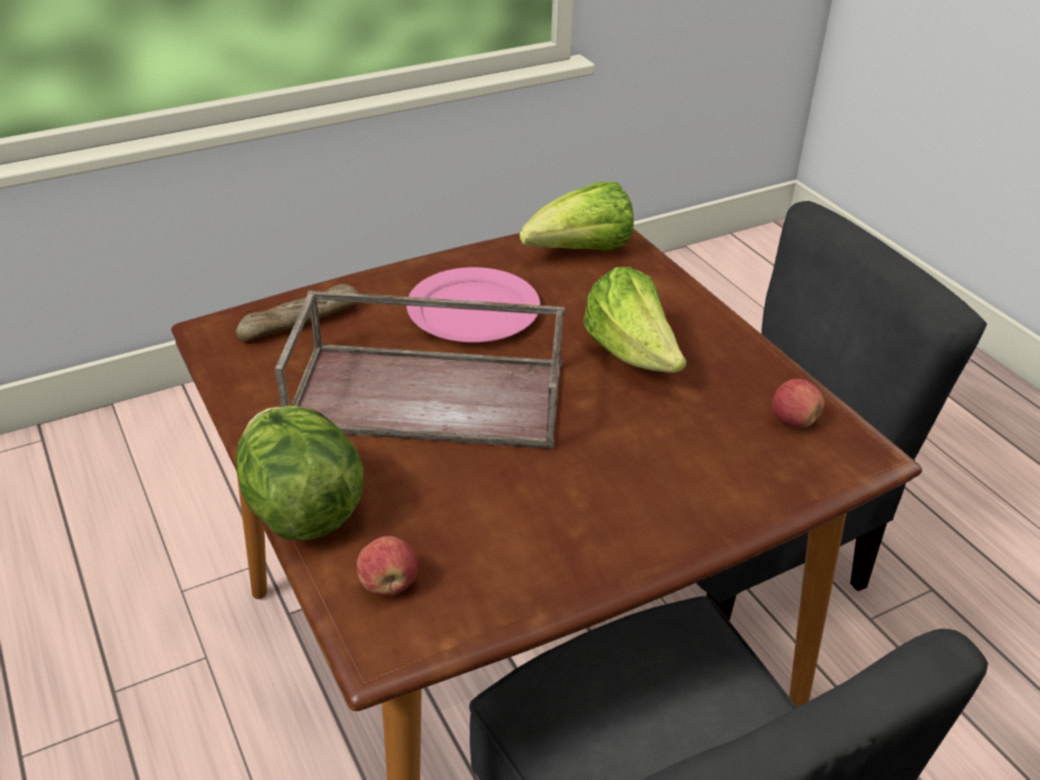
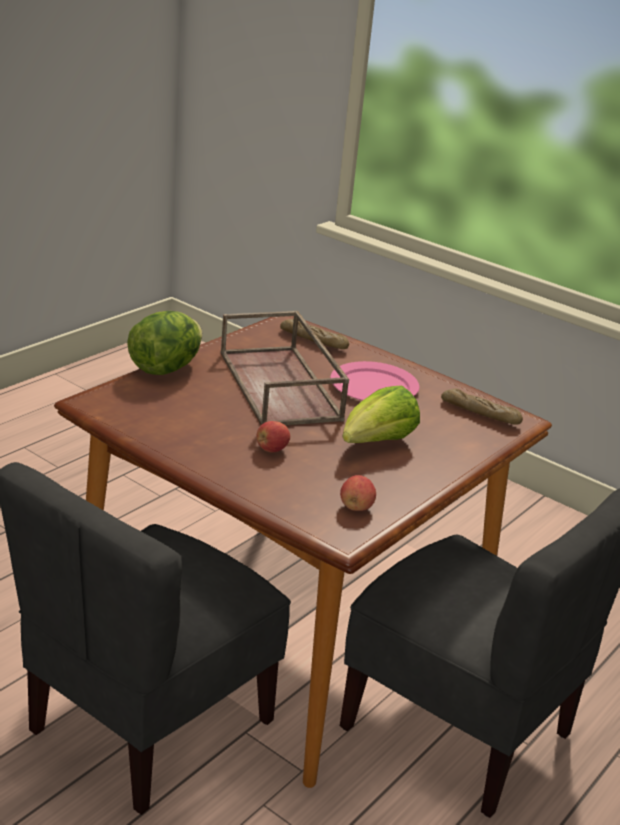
camera: 65 degrees right, 10 degrees down
apple [357,536,418,596] -> apple moved to [257,421,290,452]
lettuce [519,182,634,251] -> bread [441,388,523,425]

